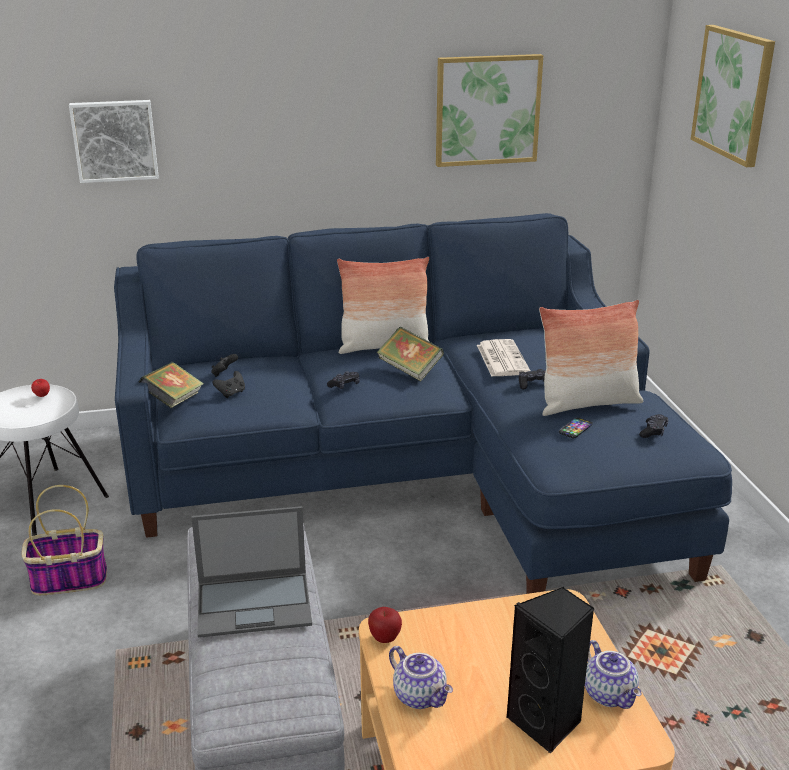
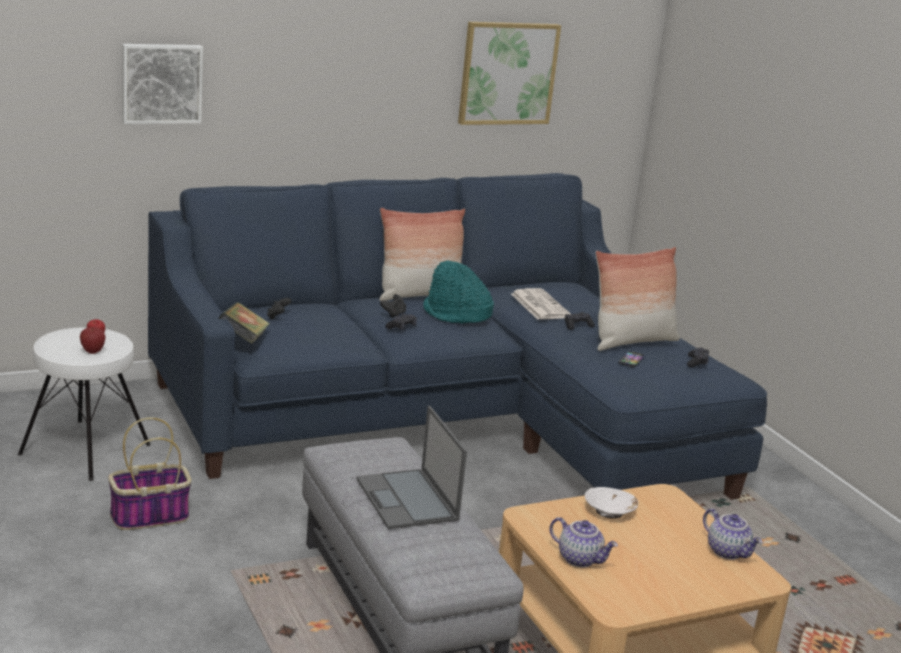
camera: 15 degrees left, 5 degrees down
laptop [191,506,312,638] -> laptop turned 90 degrees clockwise [356,406,467,529]
black game controller [212,371,245,398] -> black game controller moved to [380,294,406,318]
apple [368,607,402,643] -> apple moved to [80,327,105,354]
book [377,327,444,381] -> turquoise hat [423,260,494,324]
black speaker [507,587,594,754] -> none
picture [691,25,775,167] -> none
none -> white bowl [585,487,638,519]

